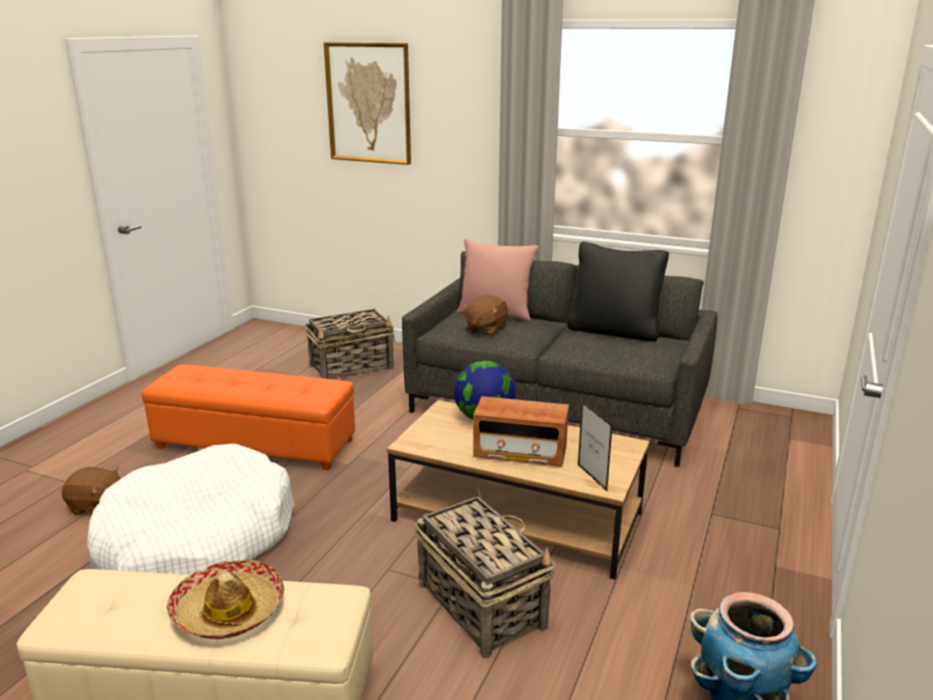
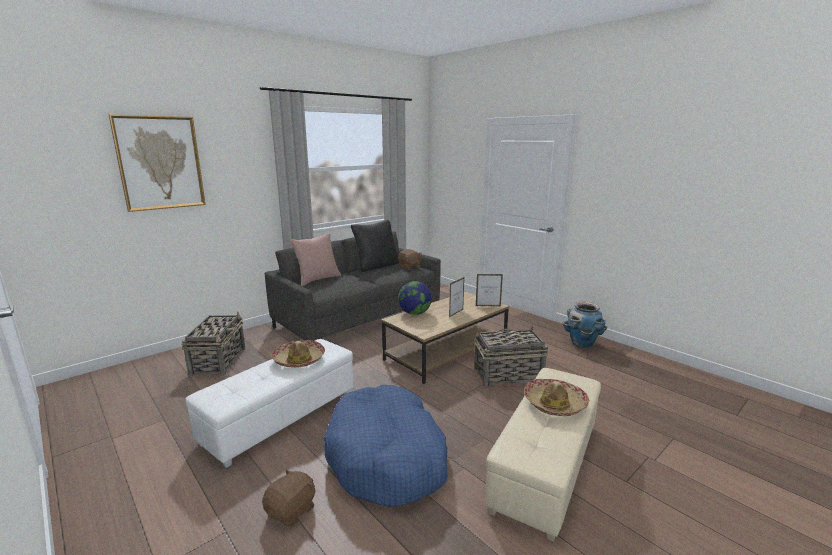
camera: 65 degrees left, 5 degrees down
white dog bed [87,444,294,575] -> blue dog bed [324,385,448,507]
orange ottoman [141,364,355,471] -> white ottoman [185,339,354,468]
brown plush toy [463,295,508,336] -> brown plush toy moved to [398,249,422,270]
radio [473,396,569,467] -> picture frame [449,277,464,318]
none -> hat [271,340,325,368]

